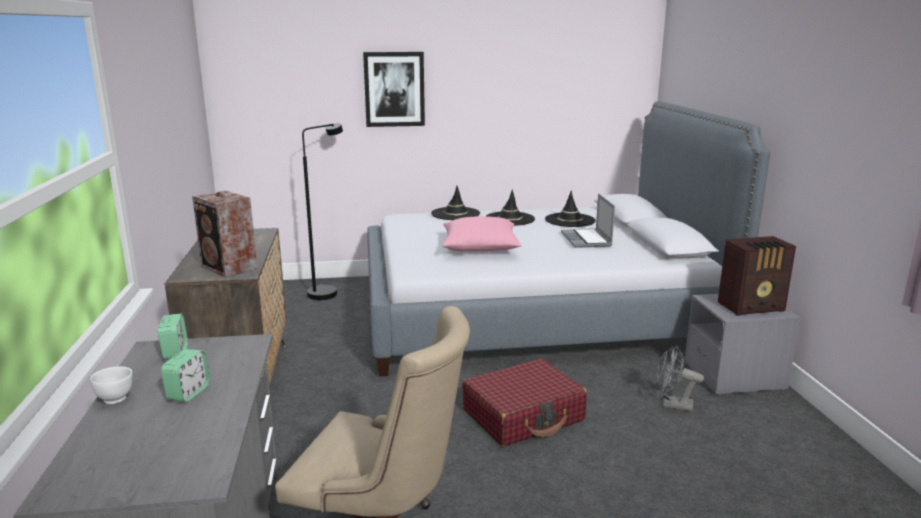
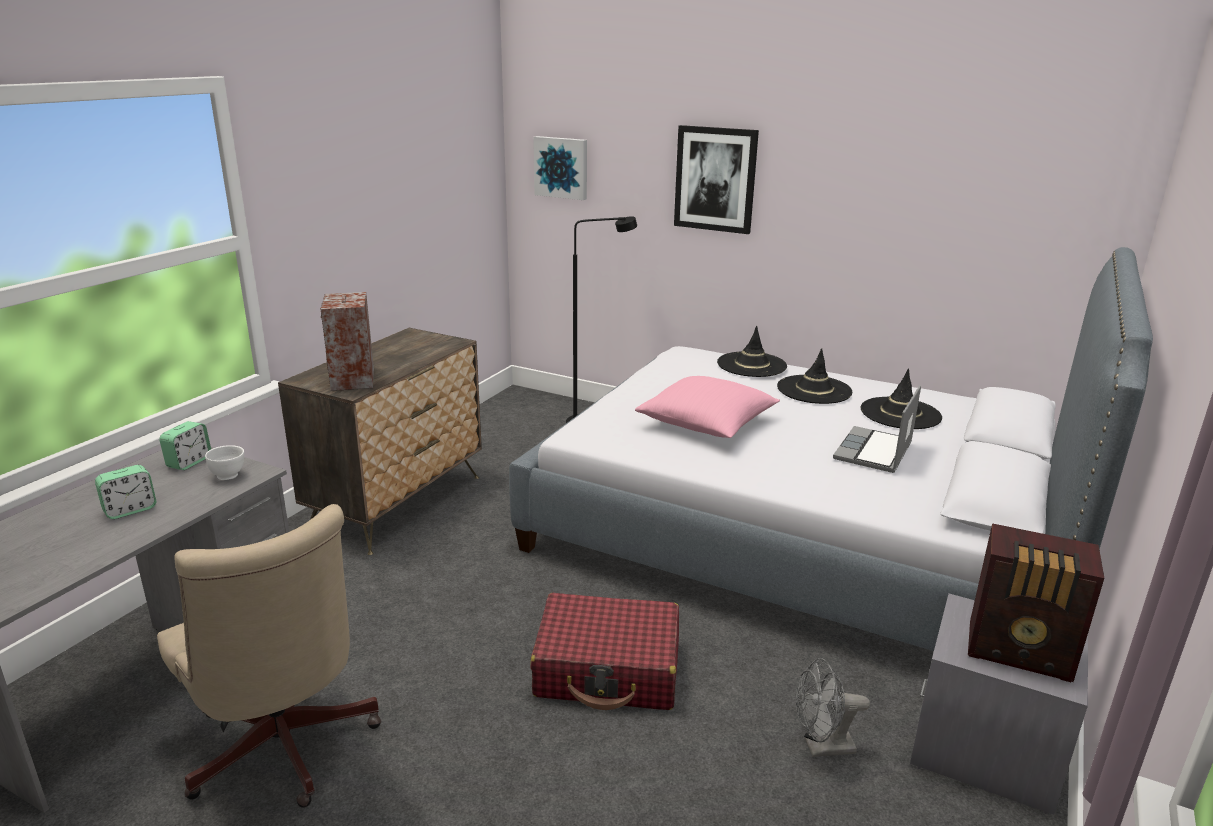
camera: 35 degrees right, 5 degrees up
white bowl [90,366,133,404] -> white bowl moved to [205,445,244,480]
grey fan [656,345,704,411] -> grey fan turned 60 degrees counterclockwise [796,658,870,757]
none -> picture [533,136,587,200]

